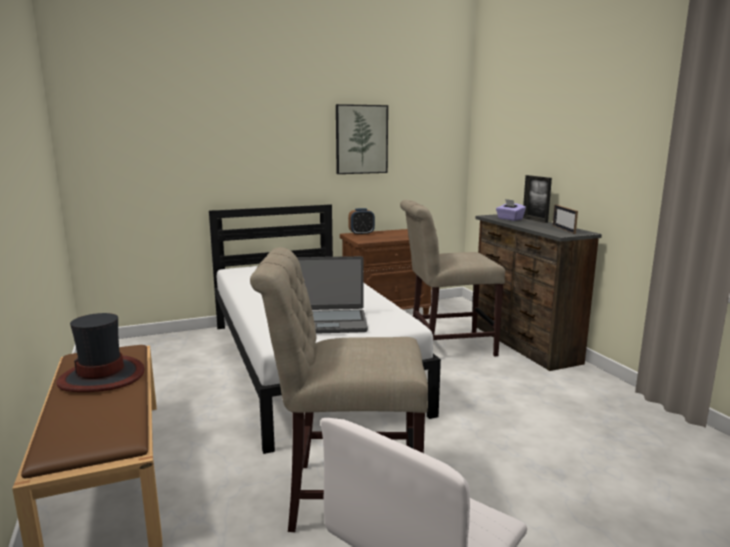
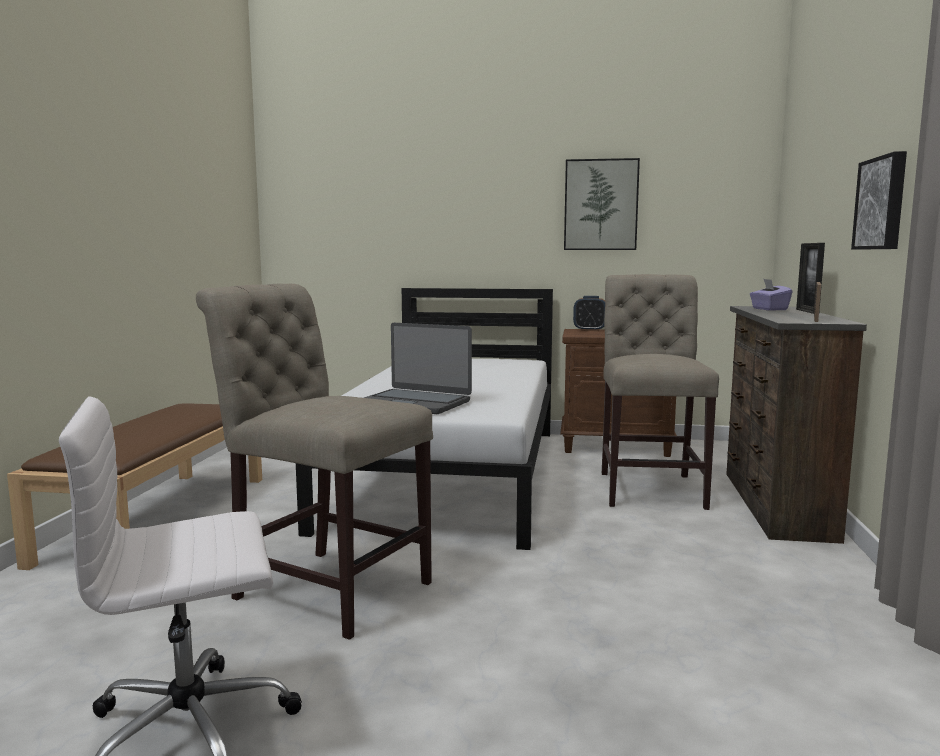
camera: 30 degrees right, 5 degrees down
hat [56,313,145,392] -> none
beige chair [400,200,505,356] -> beige chair turned 75 degrees clockwise [602,274,719,510]
none -> picture [851,151,907,249]

